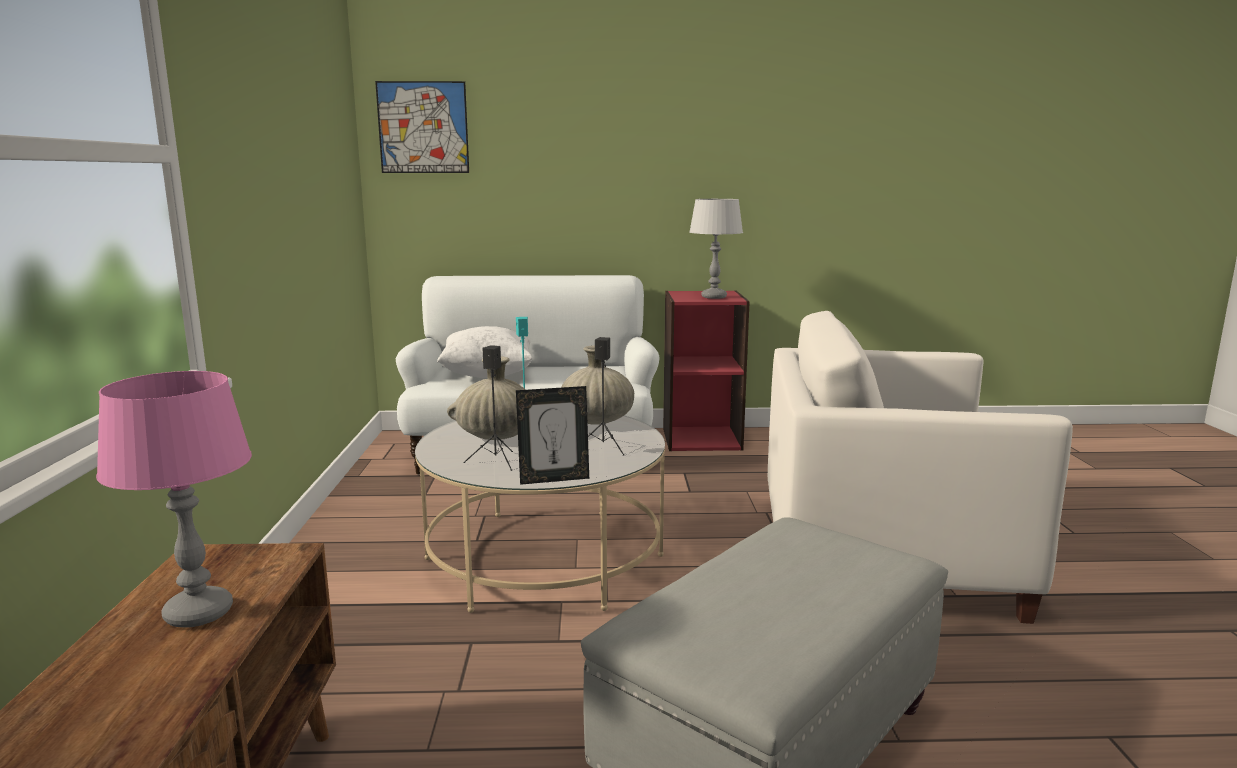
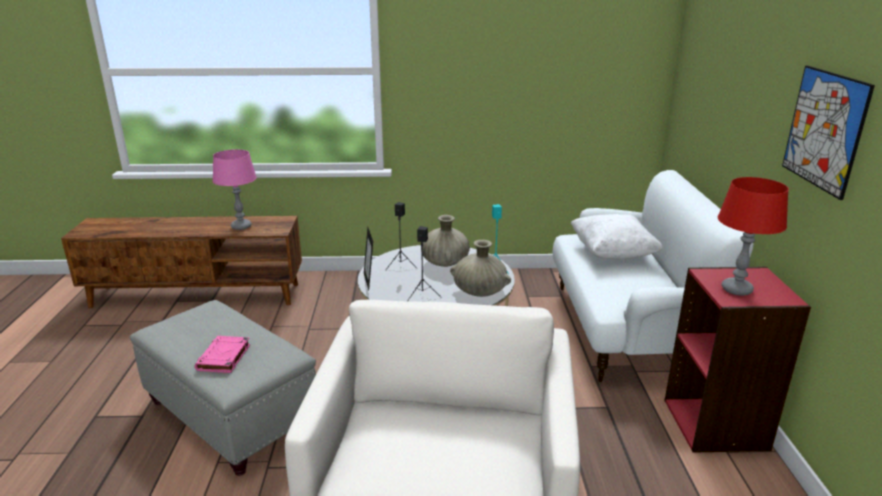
camera: 90 degrees right, 10 degrees up
picture [375,81,469,173] -> picture moved to [782,66,875,200]
grey table lamp [689,199,743,299] -> red table lamp [718,177,789,296]
none -> pink book [195,336,250,373]

